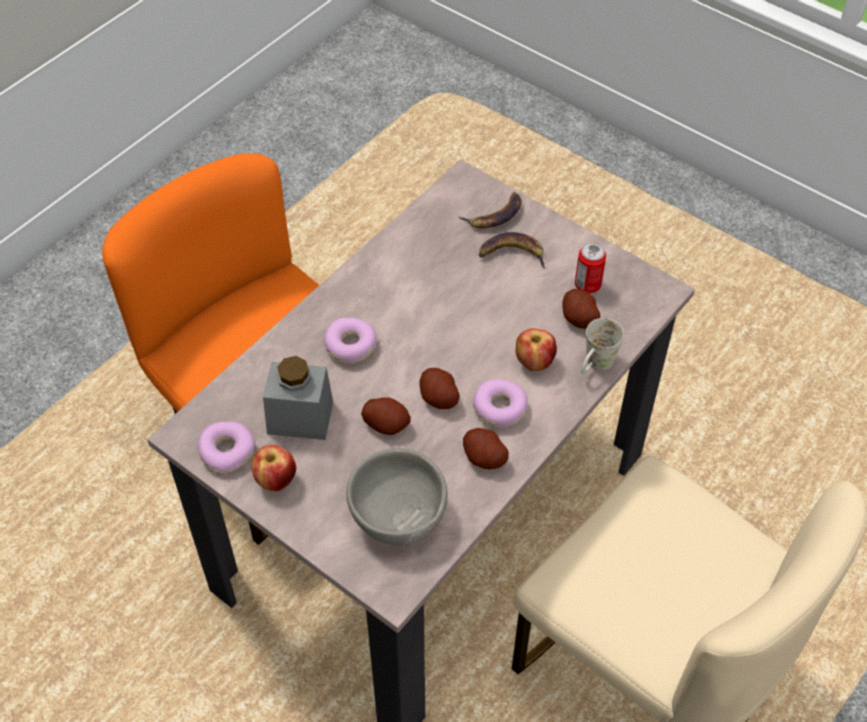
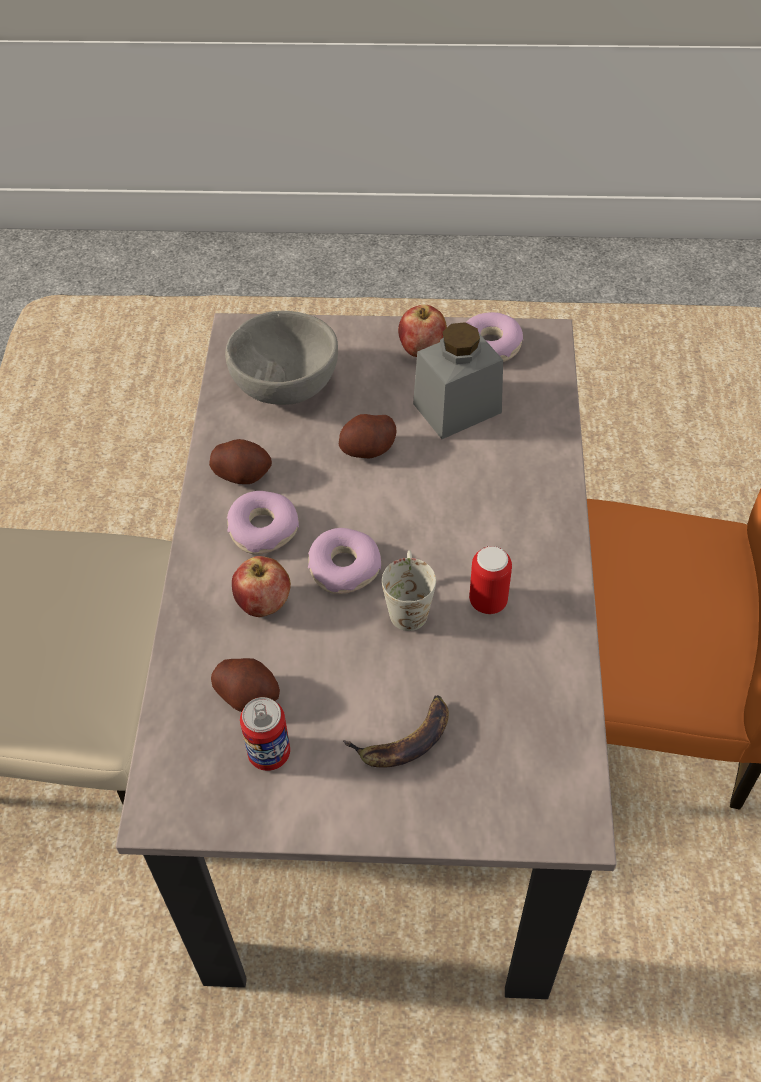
camera: 145 degrees right, 0 degrees up
donut [323,317,377,364] -> donut moved to [308,528,381,594]
potato [420,368,460,409] -> none
banana [459,192,522,228] -> none
white mug [581,318,624,374] -> white mug moved to [382,550,436,631]
none -> can [469,546,512,614]

